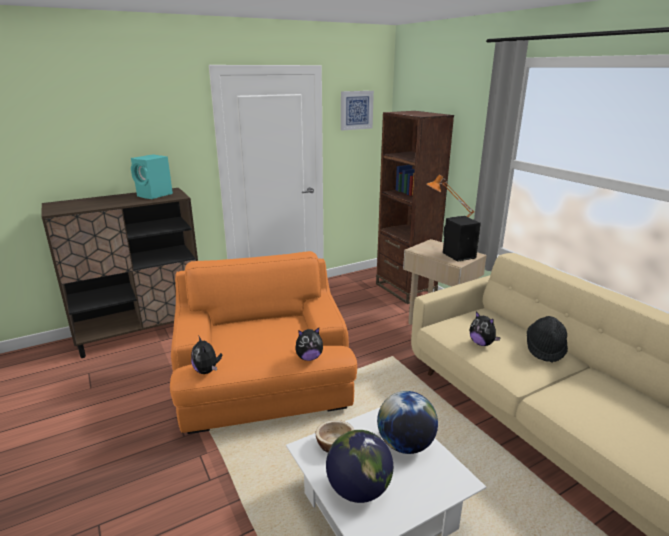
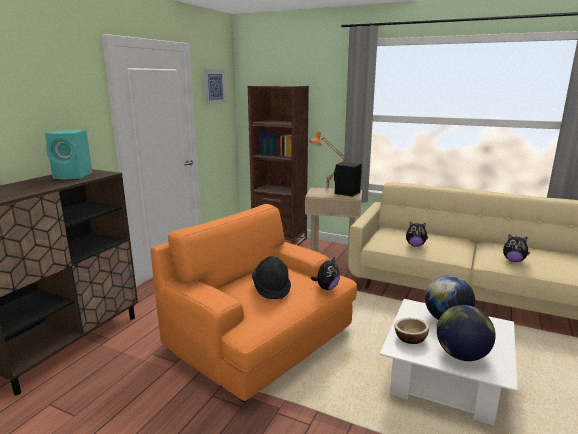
camera: 35 degrees left, 5 degrees down
plush toy [191,335,222,374] -> plush toy moved to [503,234,530,262]
black hat [527,316,568,363] -> black hat moved to [252,256,291,299]

